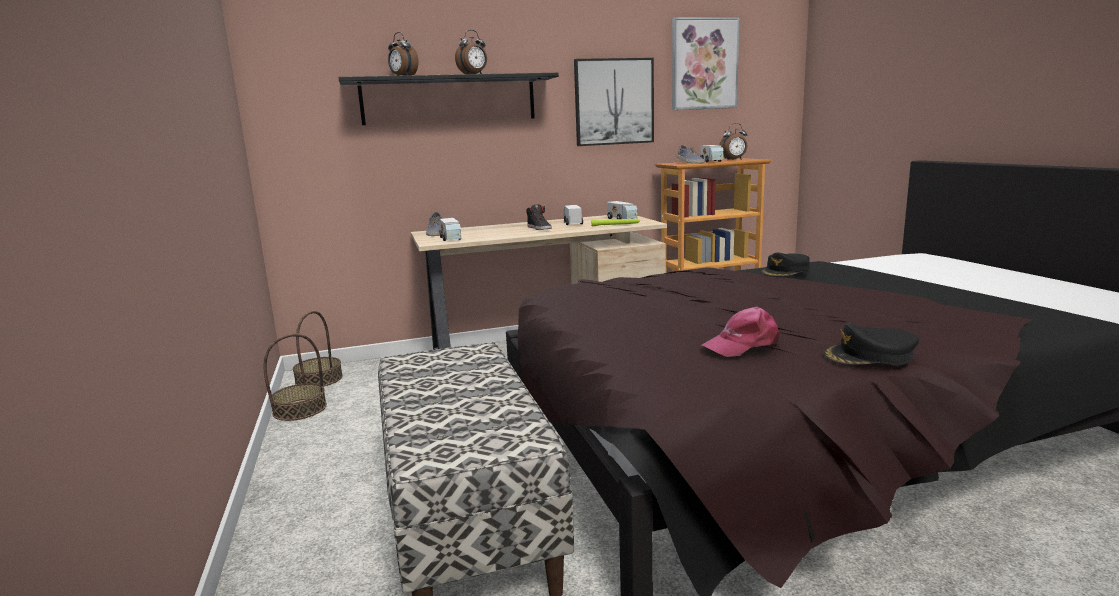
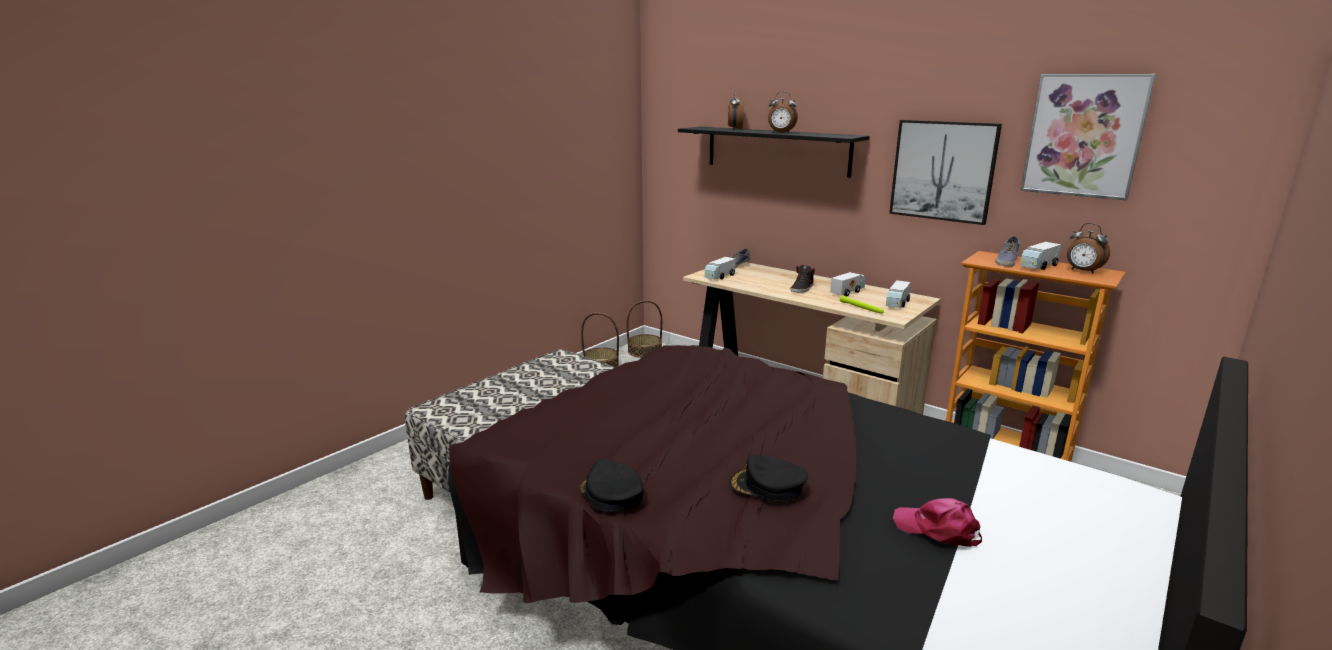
camera: 55 degrees right, 5 degrees up
pink cap [701,306,779,357] -> pink cap moved to [893,498,982,547]
black cap [761,253,810,277] -> black cap moved to [729,455,808,502]

